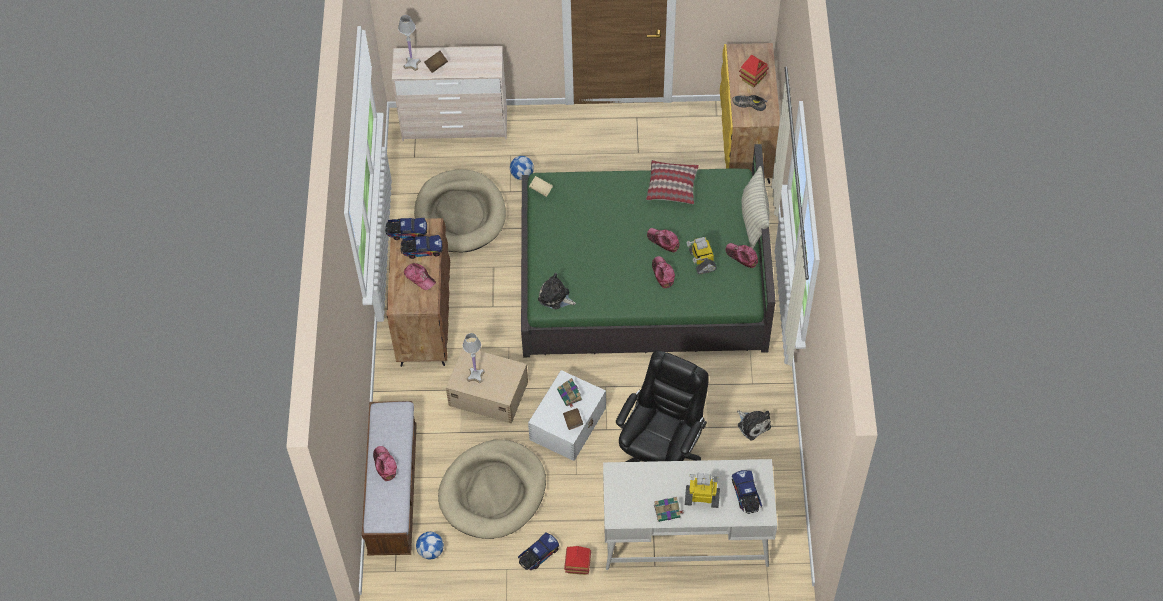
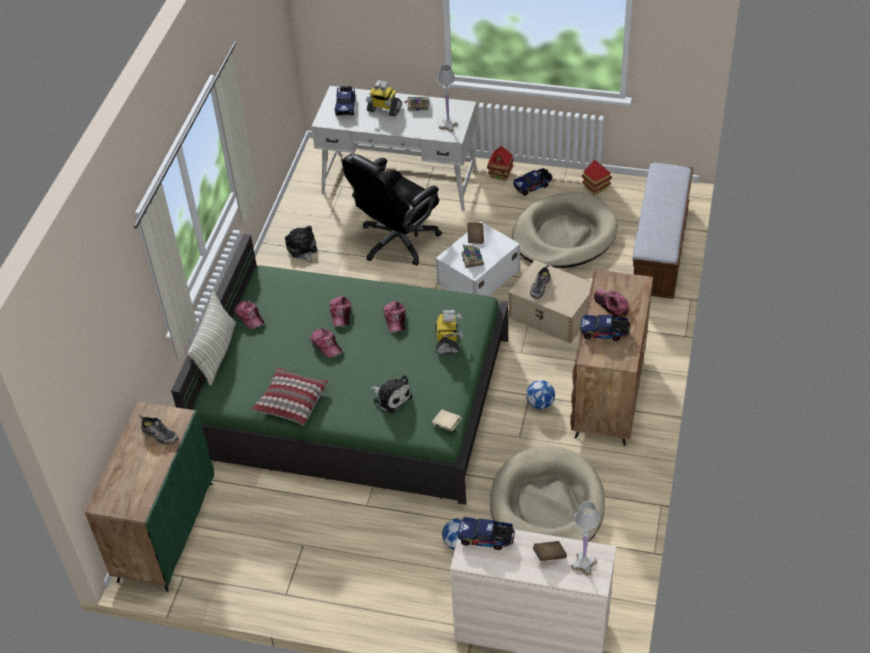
camera: 165 degrees left, 10 degrees down
cap [373,446,397,481] -> cap moved to [383,302,406,332]
toy truck [385,218,427,240] -> toy truck moved to [458,517,515,550]
football [416,532,444,559] -> football moved to [526,380,555,409]
white table lamp [463,333,485,384] -> white table lamp moved to [437,64,458,132]
plush toy [538,273,576,309] -> plush toy moved to [371,375,412,414]
toy robot [686,237,717,275] -> toy robot moved to [435,310,463,354]
yellow cabinet [720,43,780,184] -> green cabinet [85,401,214,592]
toy house [739,55,769,87] -> toy house moved to [582,160,612,195]
none -> shoe [530,264,550,299]

